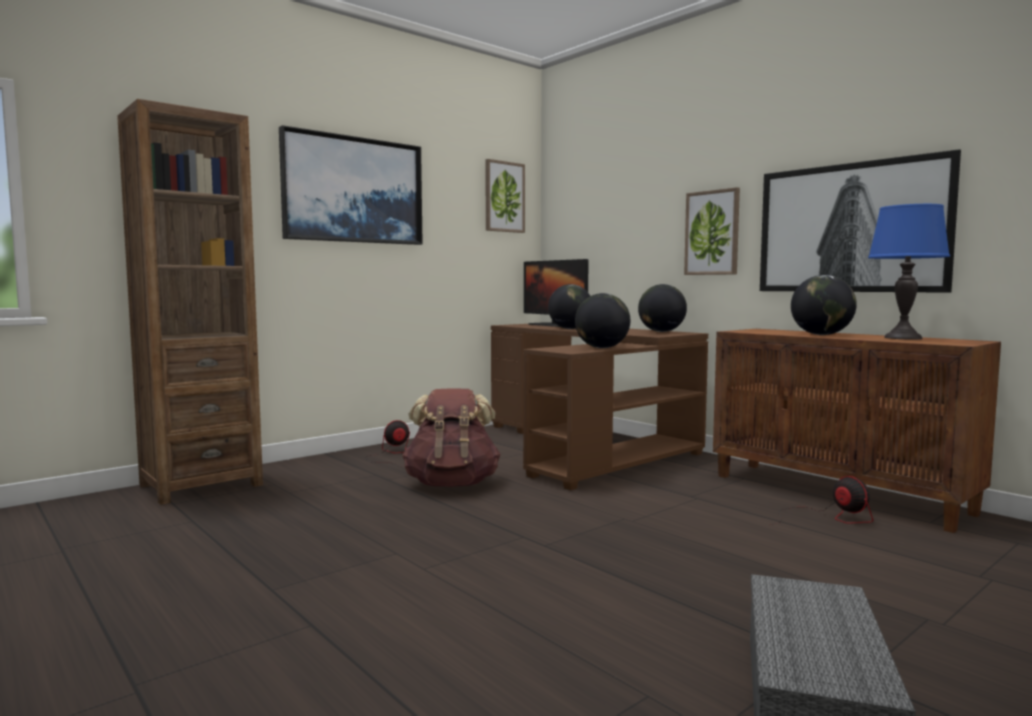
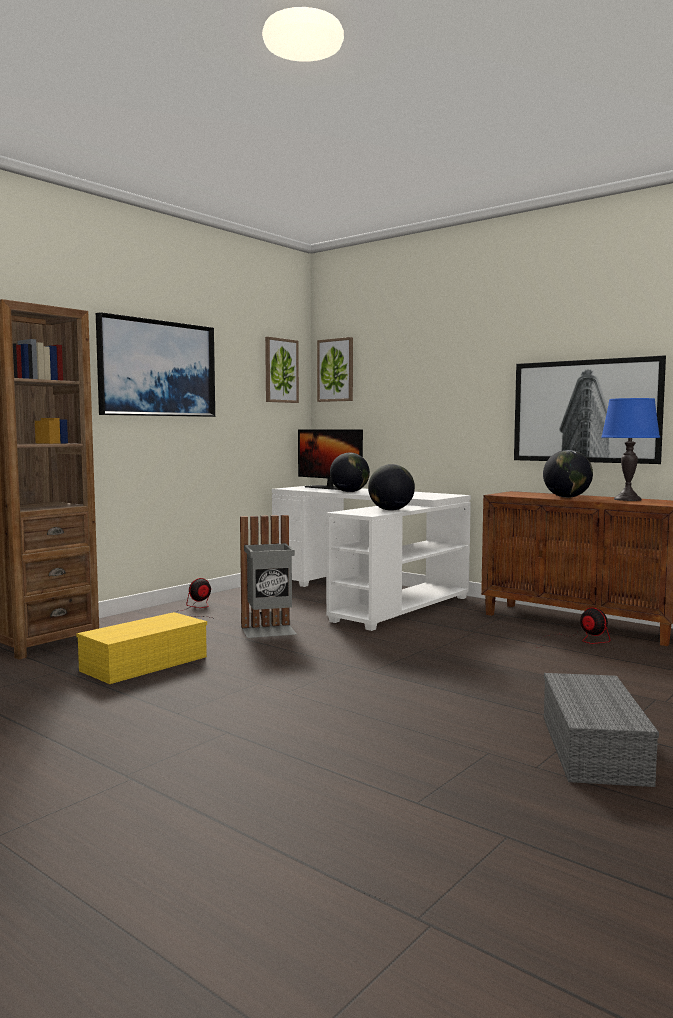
camera: 10 degrees left, 0 degrees up
brown backpack [402,388,501,487] -> grey trash can [240,515,297,638]
brown desk [491,324,708,490] -> white desk [272,485,471,631]
globe [638,284,687,332] -> none
picture [684,187,740,275] -> picture moved to [317,337,353,402]
none -> yellow storage box [76,612,207,684]

